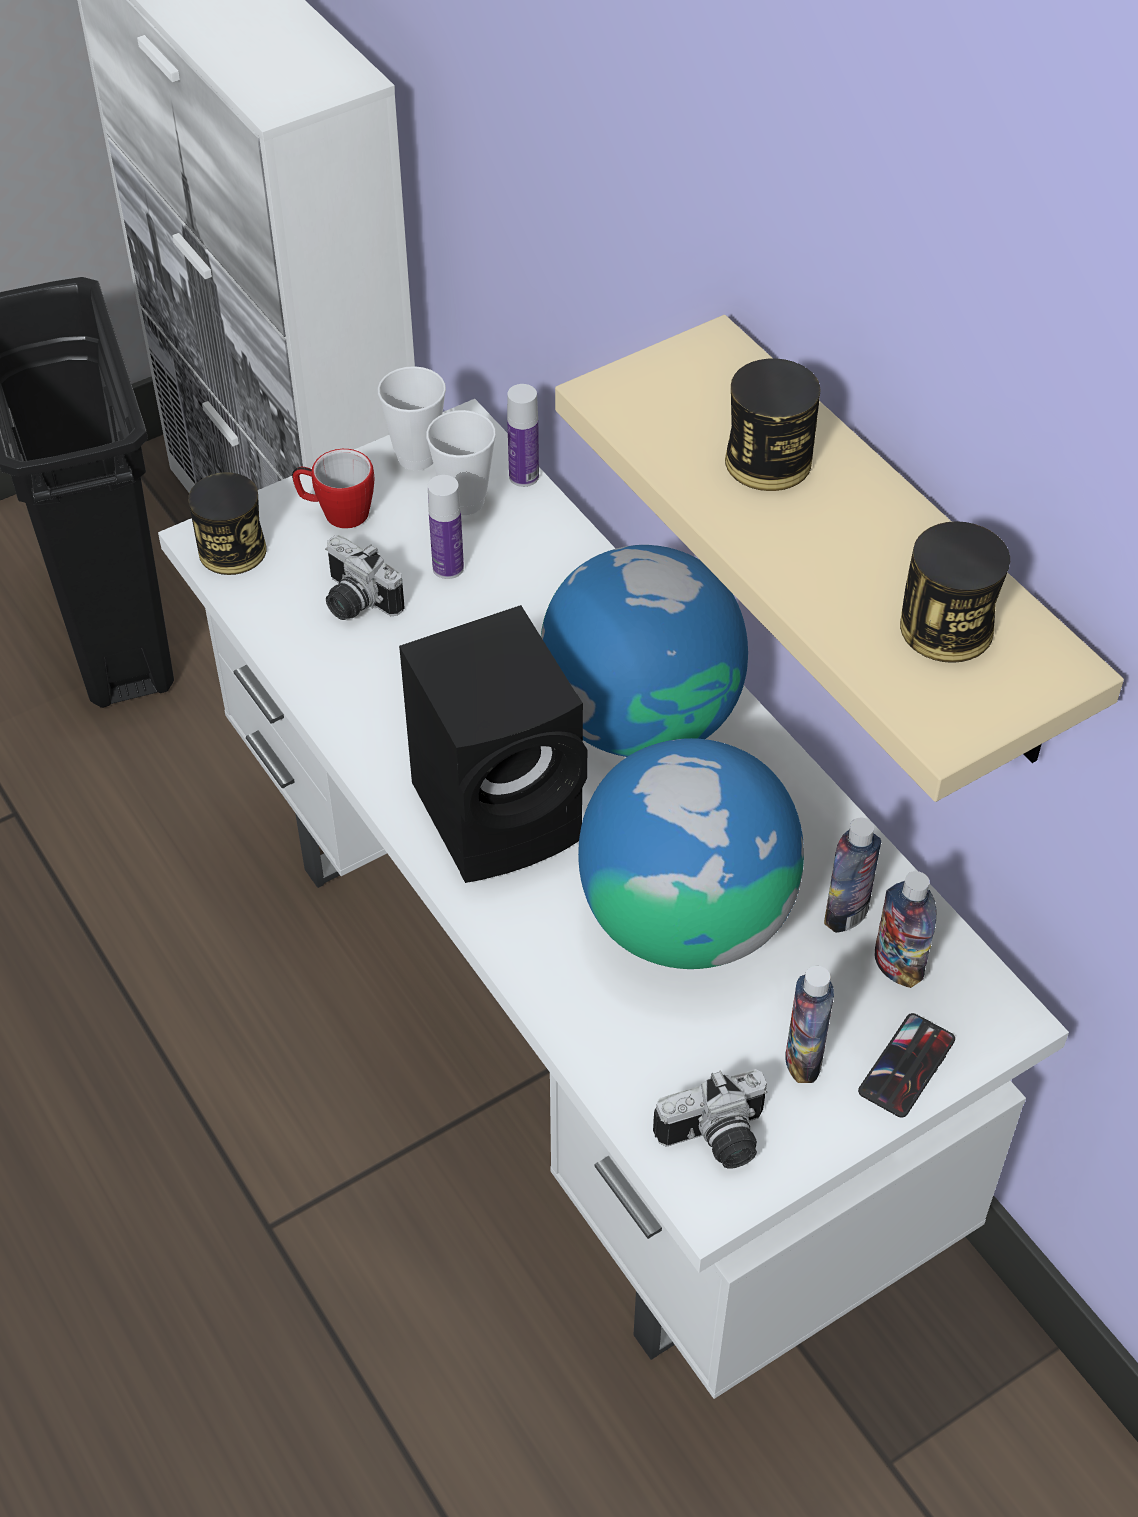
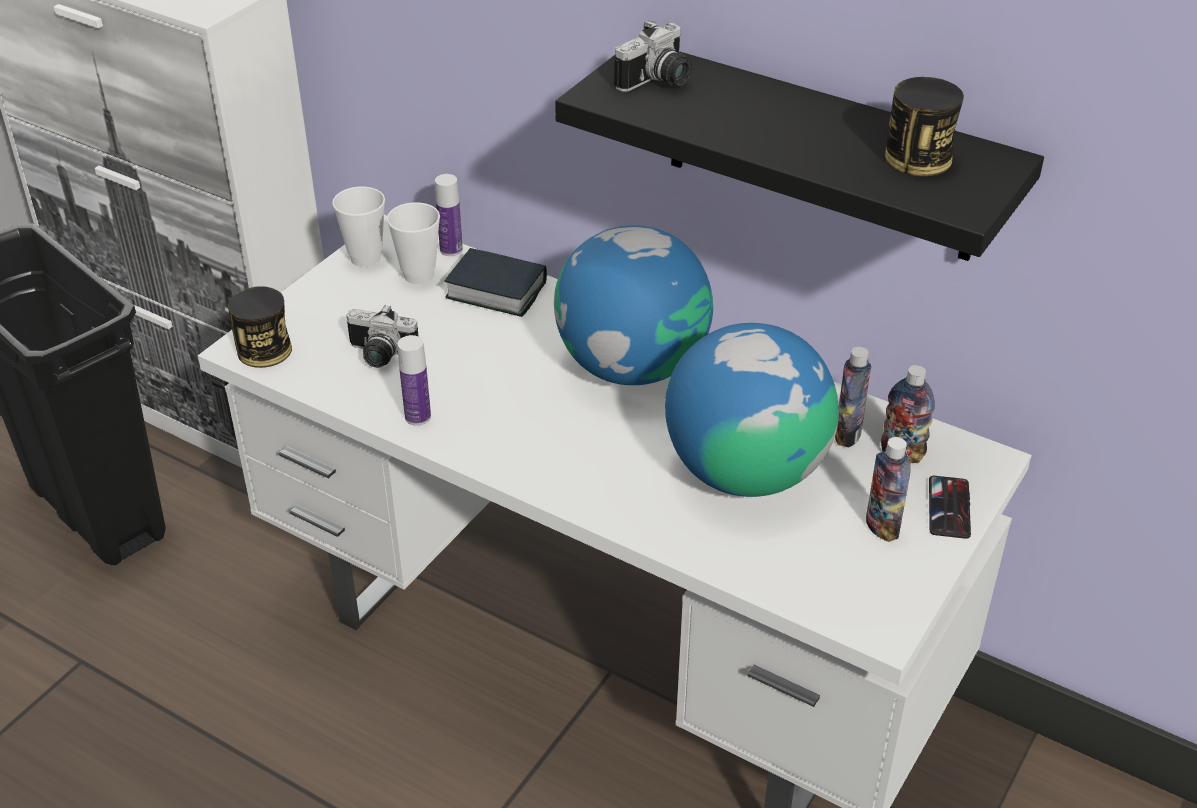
camera: 25 degrees left, 10 degrees down
mug [292,449,375,528] -> none
black speaker [399,605,587,883] -> none
bottle [428,475,464,579] -> bottle moved to [397,335,431,426]
beige shelf [555,315,1124,802] -> black shelf [555,51,1044,261]
camera [653,1069,767,1169] -> camera moved to [614,20,692,92]
can [725,358,821,491] -> none
none -> book [445,248,547,317]

